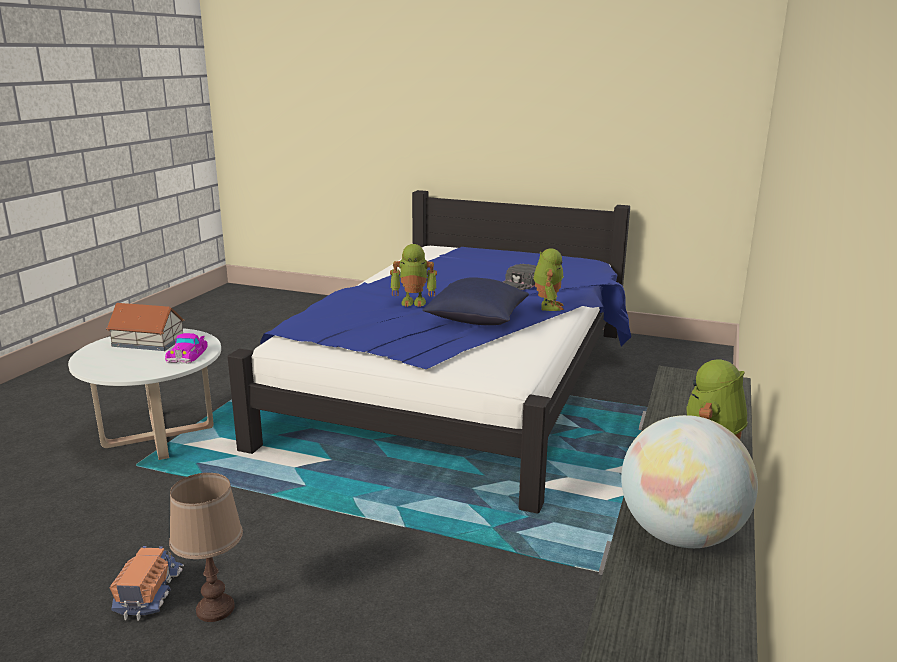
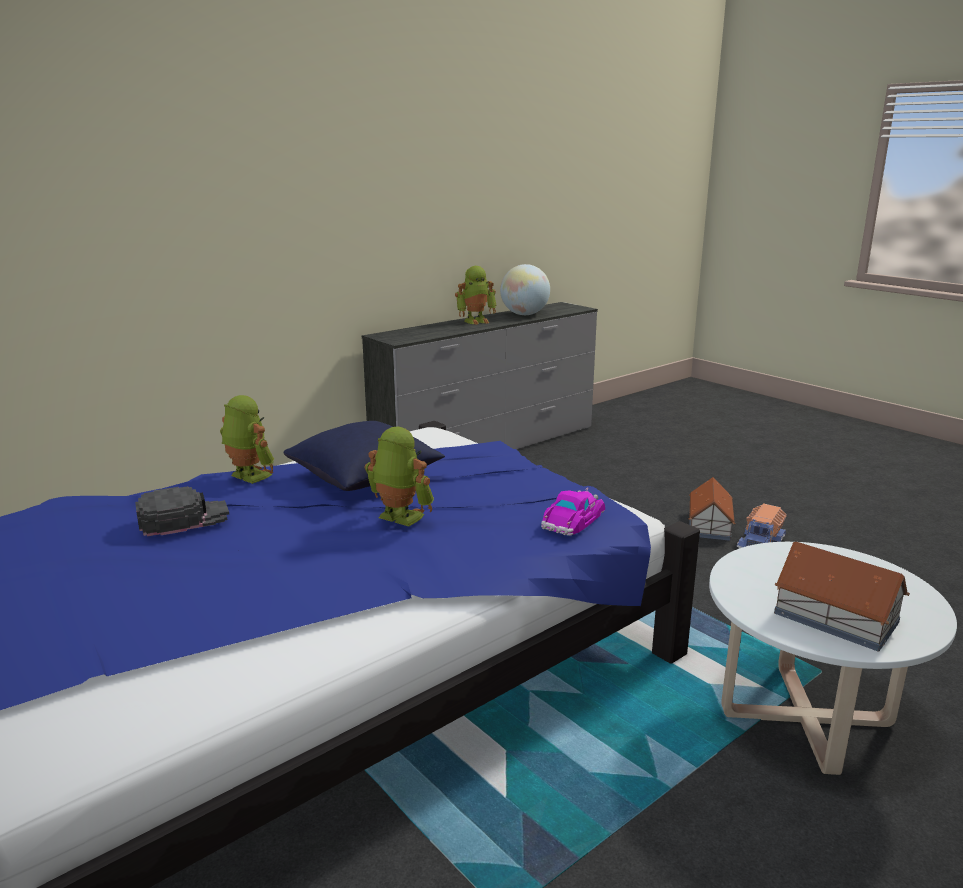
camera: 150 degrees left, 0 degrees up
toy car [165,333,208,363] -> toy car moved to [541,487,605,536]
brown table lamp [169,473,243,622] -> toy house [688,477,735,541]
toy robot [533,248,564,311] -> toy robot turned 90 degrees clockwise [220,395,274,484]

